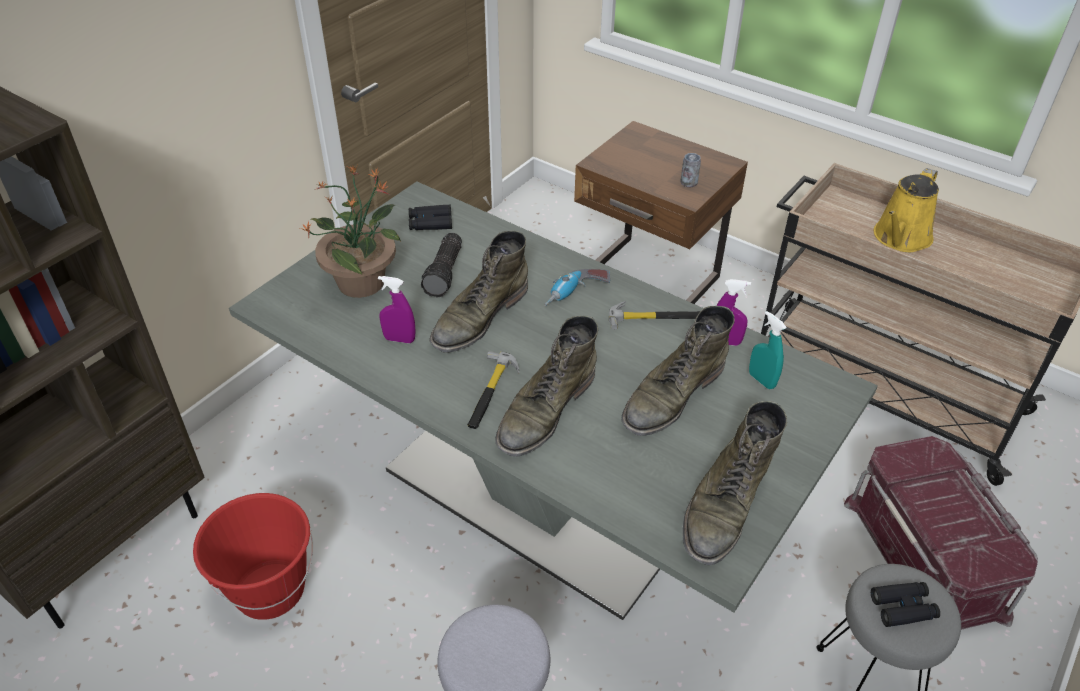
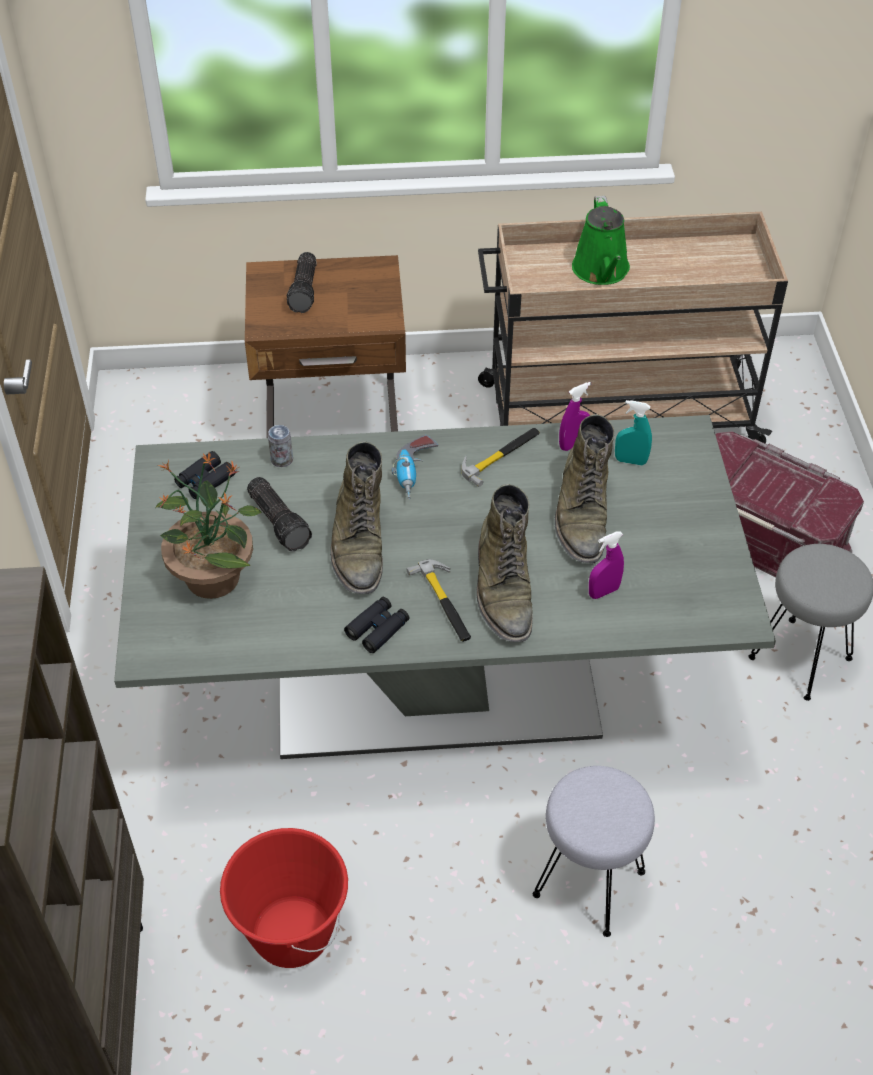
camera: 40 degrees left, 5 degrees up
purple spray bottle [378,276,416,343] -> purple spray bottle moved to [589,531,624,599]
can [680,153,701,187] -> can moved to [268,425,293,467]
green boot [682,401,787,565] -> none
black binoculars [871,582,940,627] -> black binoculars moved to [344,597,409,653]
yellow watering can [874,168,939,252] -> green watering can [572,196,630,285]
none -> flashlight [287,252,317,313]

